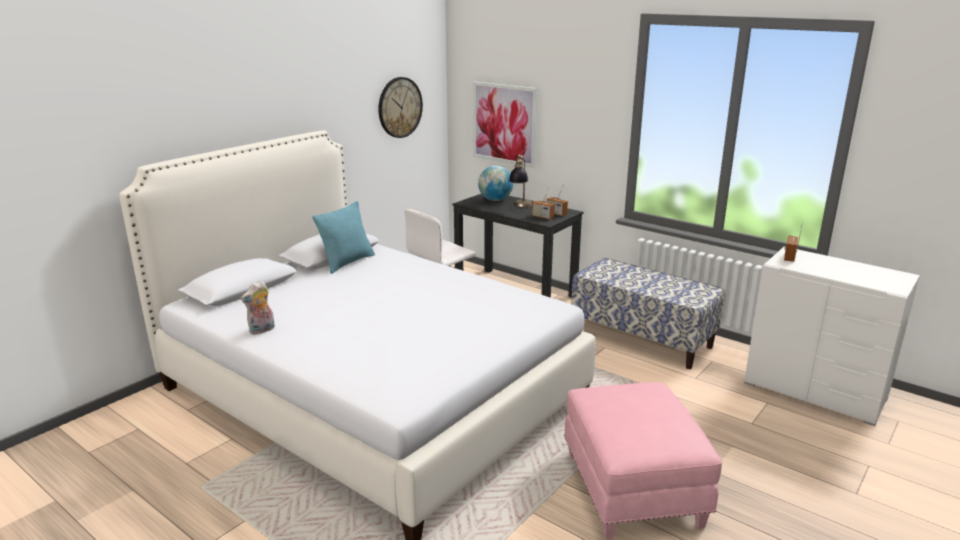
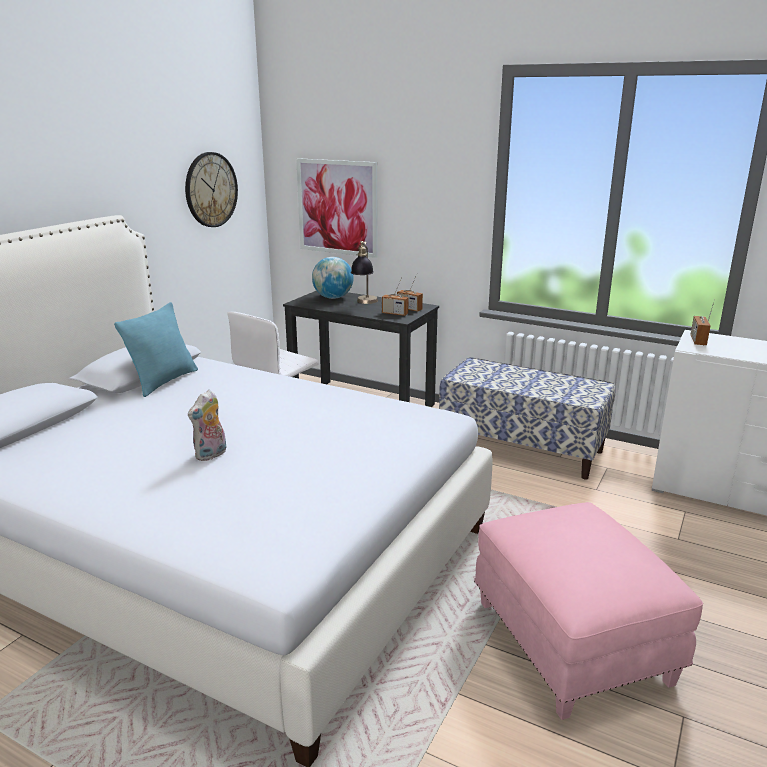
camera: 10 degrees left, 0 degrees up
plush toy [241,281,275,335] -> plush toy moved to [188,390,226,461]

